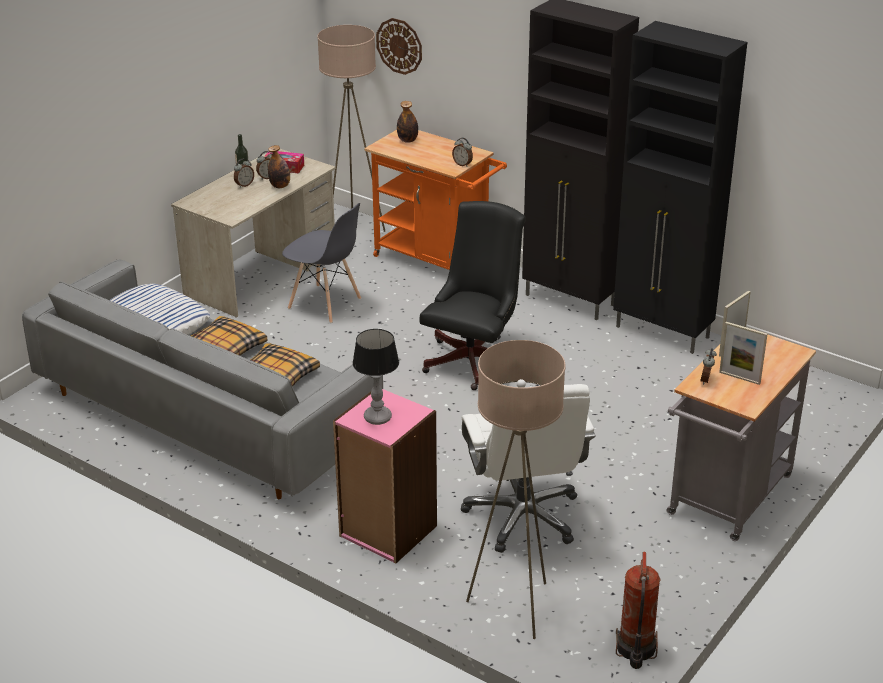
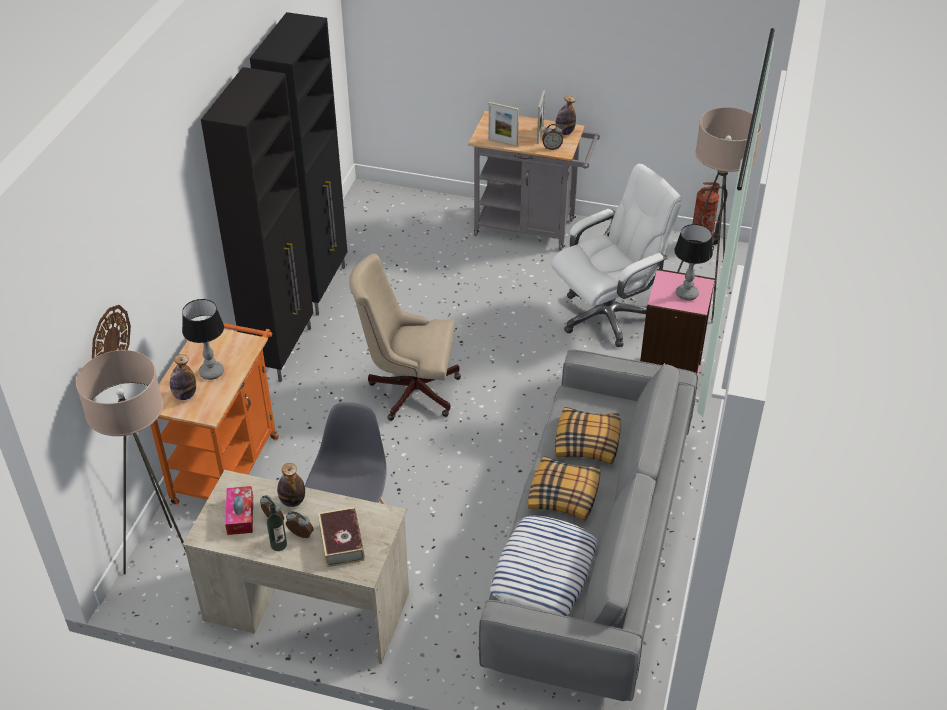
camera: 110 degrees left, 10 degrees up
black office chair [420,201,526,390] -> beige office chair [349,254,461,421]
alarm clock [452,138,473,167] -> none
none -> table lamp [182,299,224,380]
none -> book [318,507,364,567]
none -> bottle [556,96,576,135]

